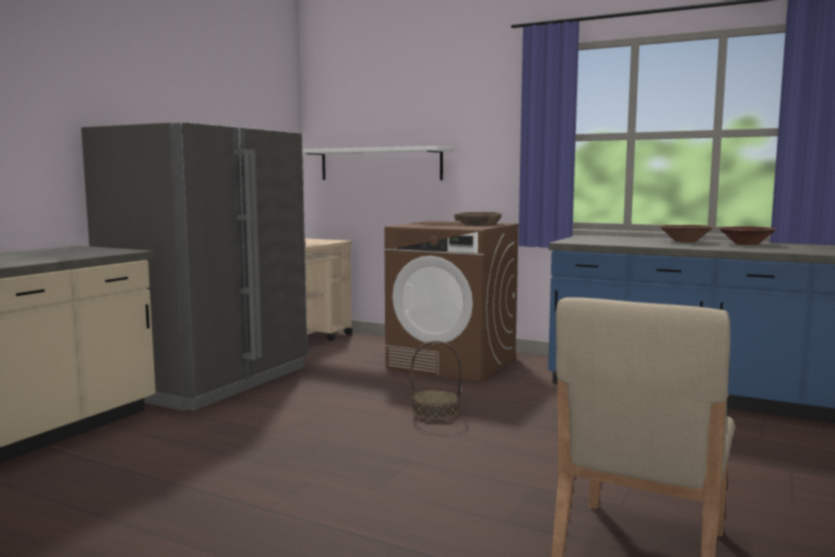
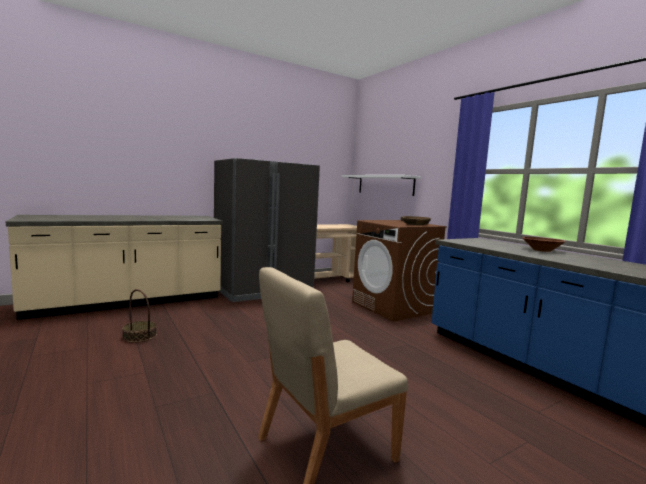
camera: 30 degrees right, 0 degrees up
basket [410,341,462,420] -> basket moved to [122,289,157,343]
brown bowl [719,226,777,245] -> none

